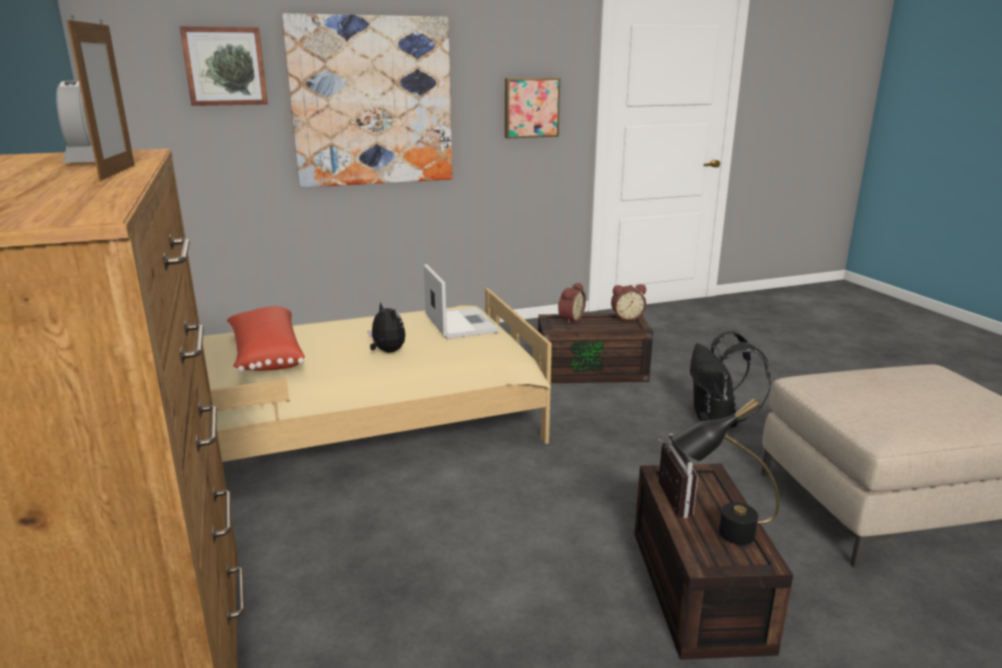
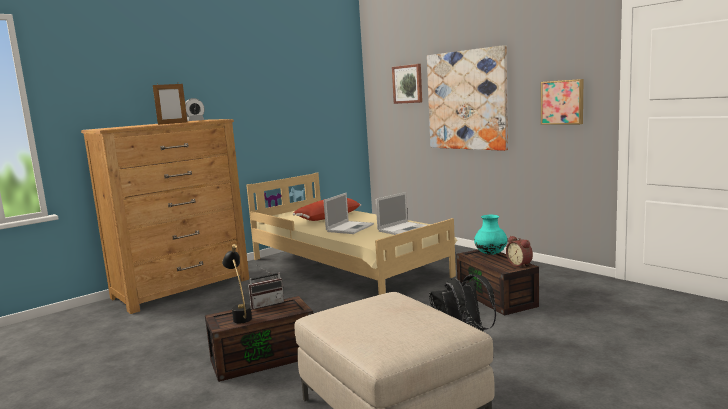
camera: 70 degrees right, 10 degrees down
plush toy [368,302,405,353] -> laptop [323,193,374,234]
alarm clock [558,282,586,324] -> turquoise vase [474,215,507,255]

